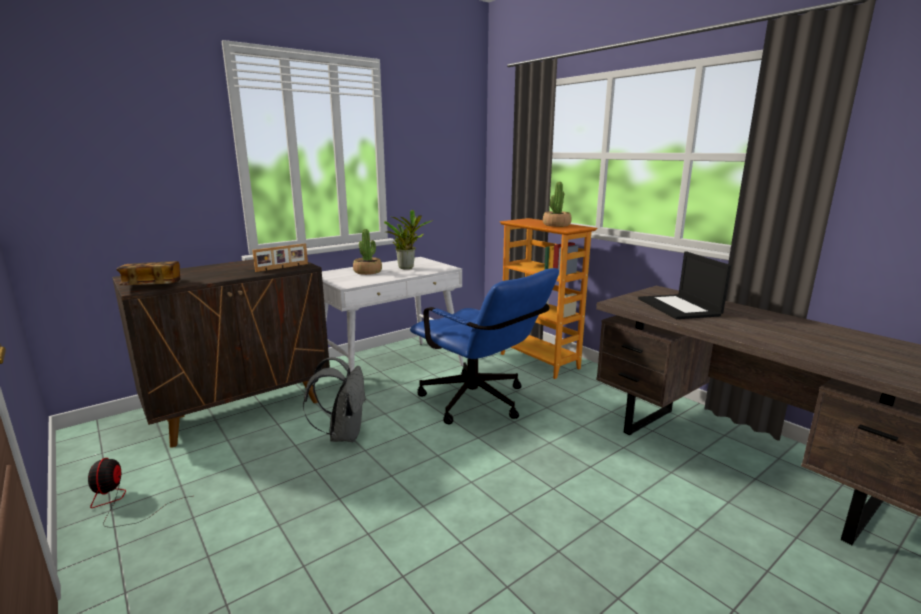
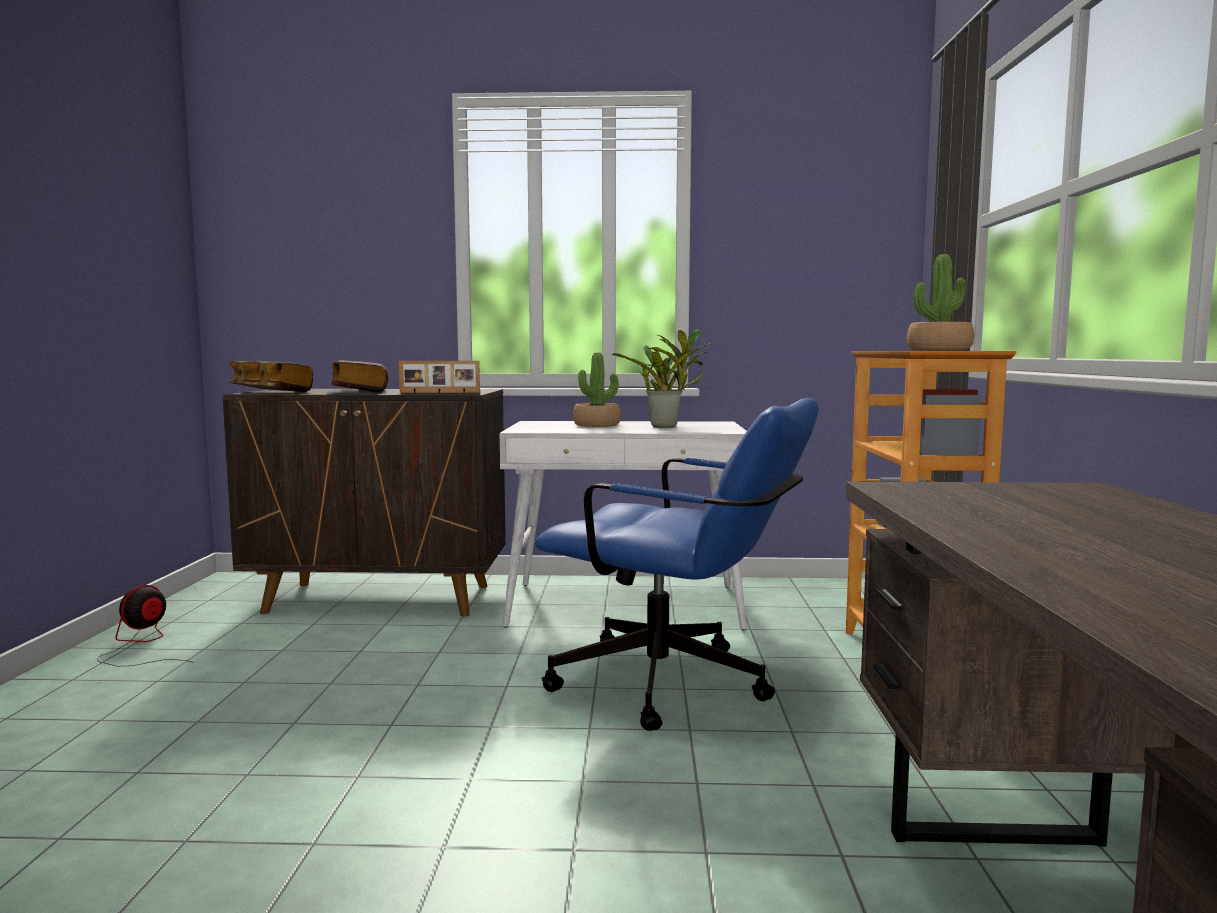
camera: 40 degrees right, 10 degrees down
grey backpack [303,357,366,442] -> none
blue office chair [410,268,559,424] -> blue office chair turned 60 degrees counterclockwise [535,398,819,731]
laptop [638,251,731,319] -> none
none -> book [331,360,388,392]

